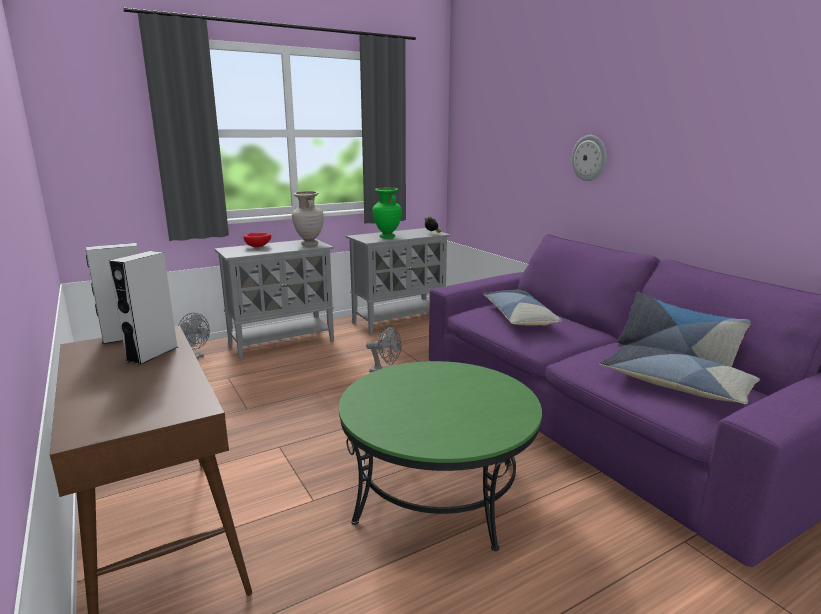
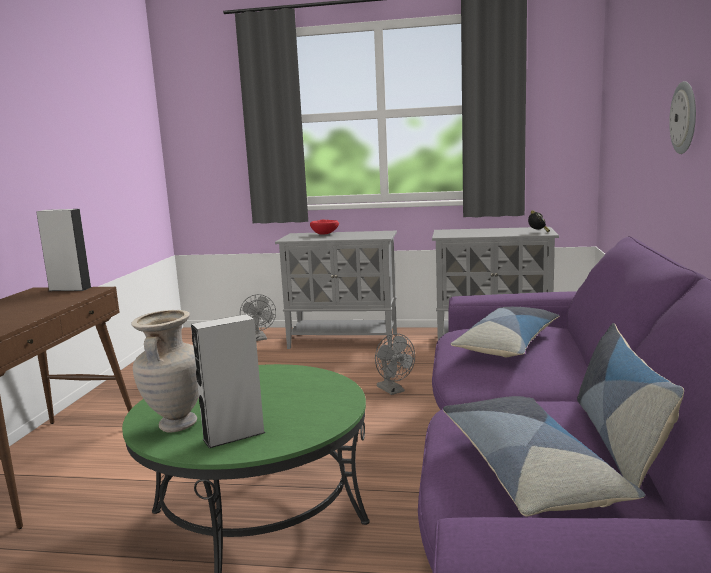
camera: 40 degrees right, 5 degrees down
grey speaker [109,251,178,365] -> grey speaker moved to [191,314,265,448]
beige vase [292,191,324,246] -> beige vase moved to [131,310,199,432]
green vase [372,187,402,239] -> none

